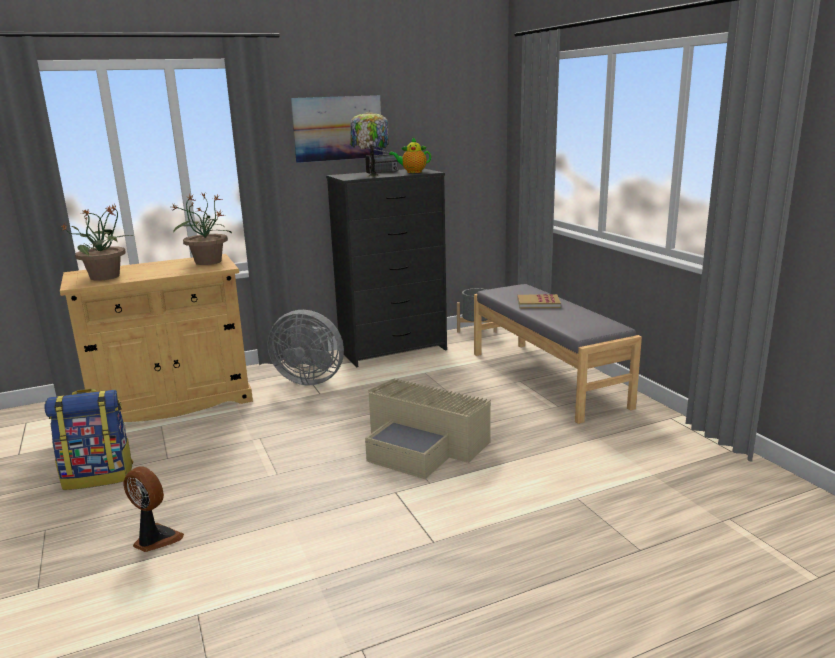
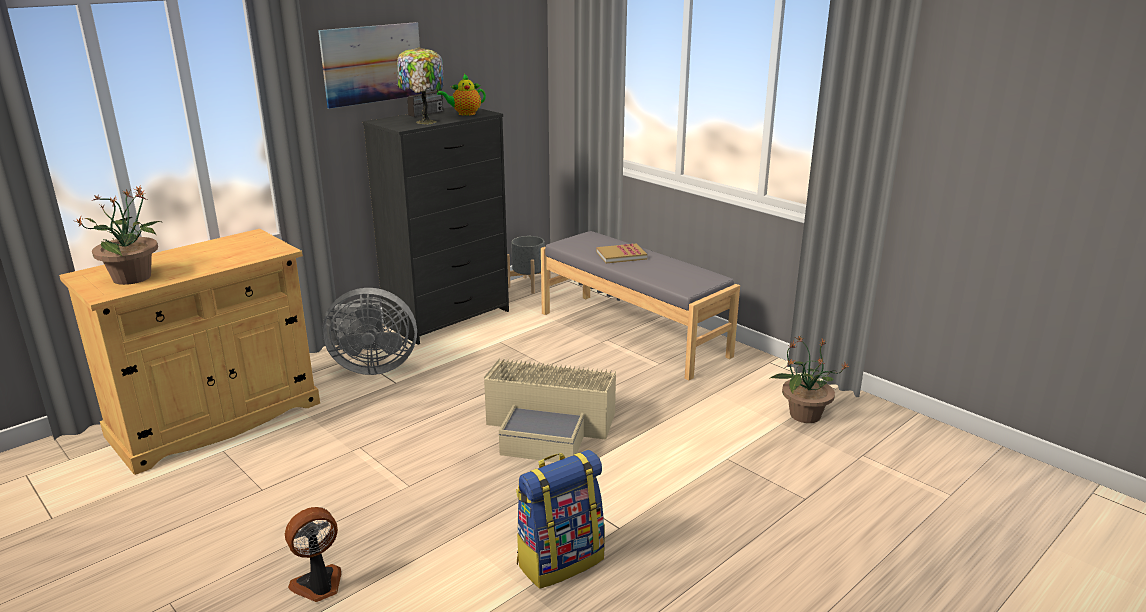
camera: 20 degrees left, 5 degrees up
backpack [44,389,133,490] -> backpack moved to [516,450,605,589]
fan [124,466,184,552] -> fan turned 45 degrees counterclockwise [285,507,341,602]
potted plant [172,193,232,265] -> potted plant moved to [769,336,848,423]

